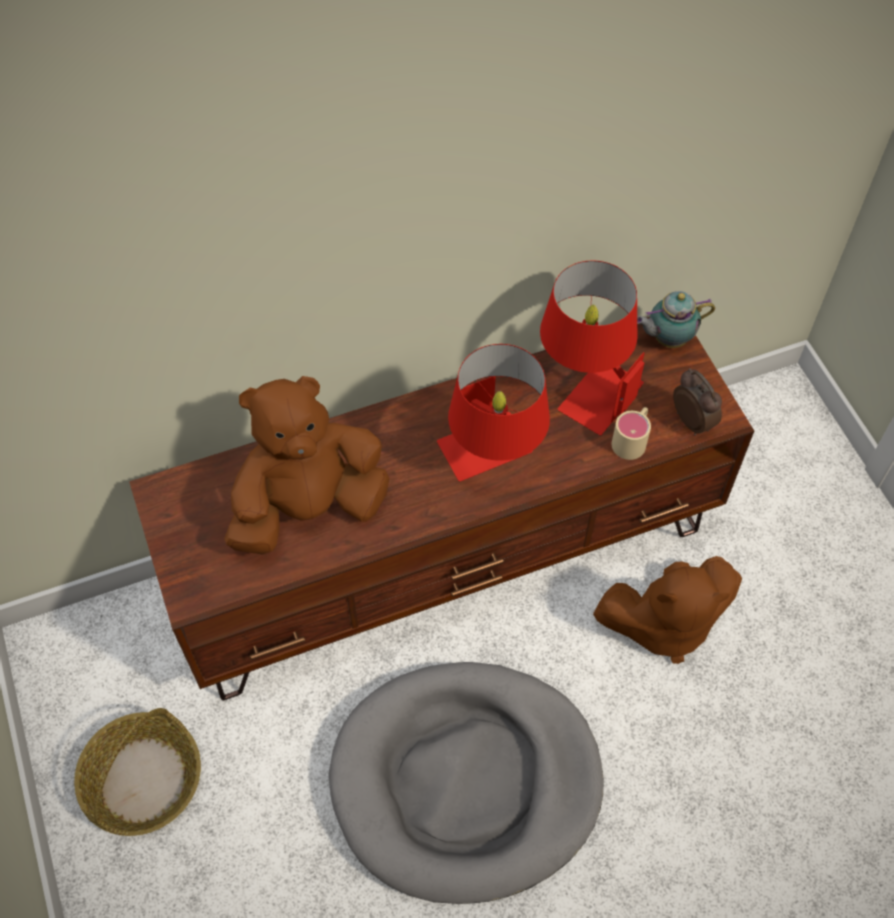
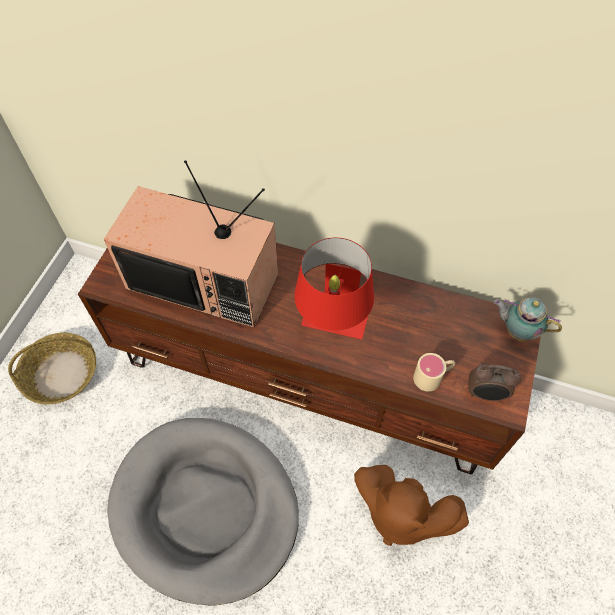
camera: 40 degrees right, 0 degrees up
brown plush toy [224,376,390,554] -> television [104,160,278,328]
red table lamp [540,261,645,435] -> none
alarm clock [673,368,722,436] -> alarm clock turned 90 degrees clockwise [468,363,521,401]

